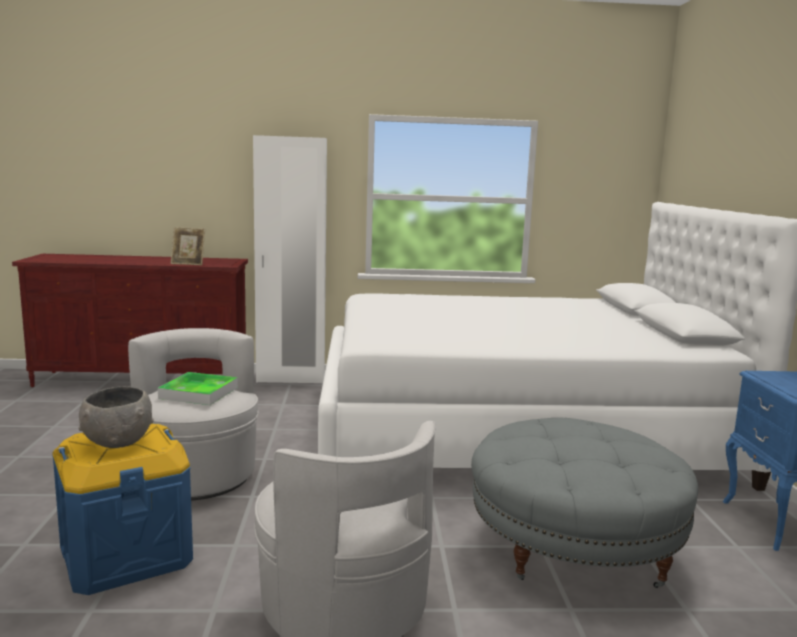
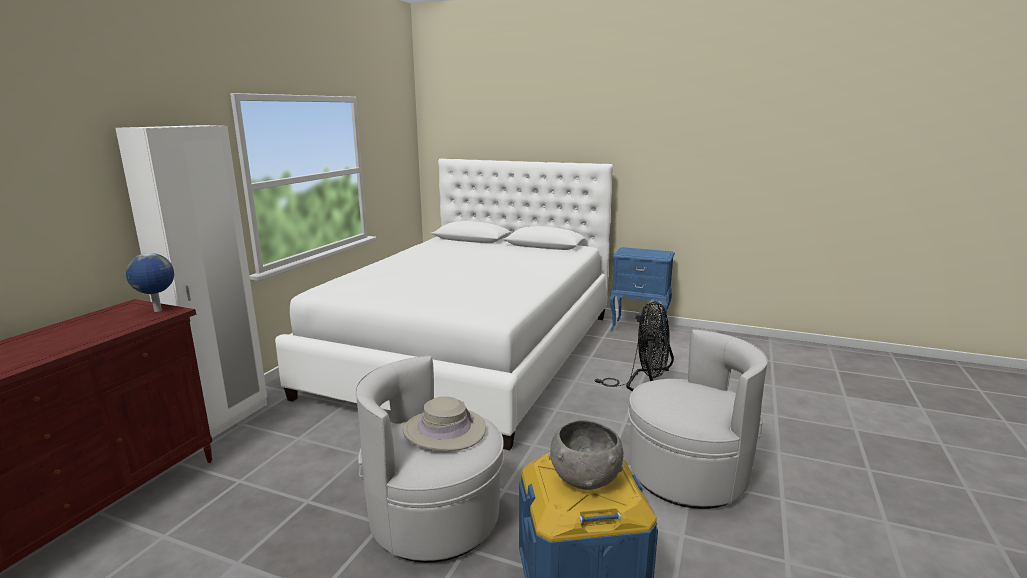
camera: 65 degrees left, 5 degrees up
tray [158,372,238,405] -> beige hat [403,396,486,451]
picture frame [171,227,205,265] -> none
grey ottoman [471,418,698,588] -> black fan [595,301,674,391]
none -> globe [126,253,174,312]

